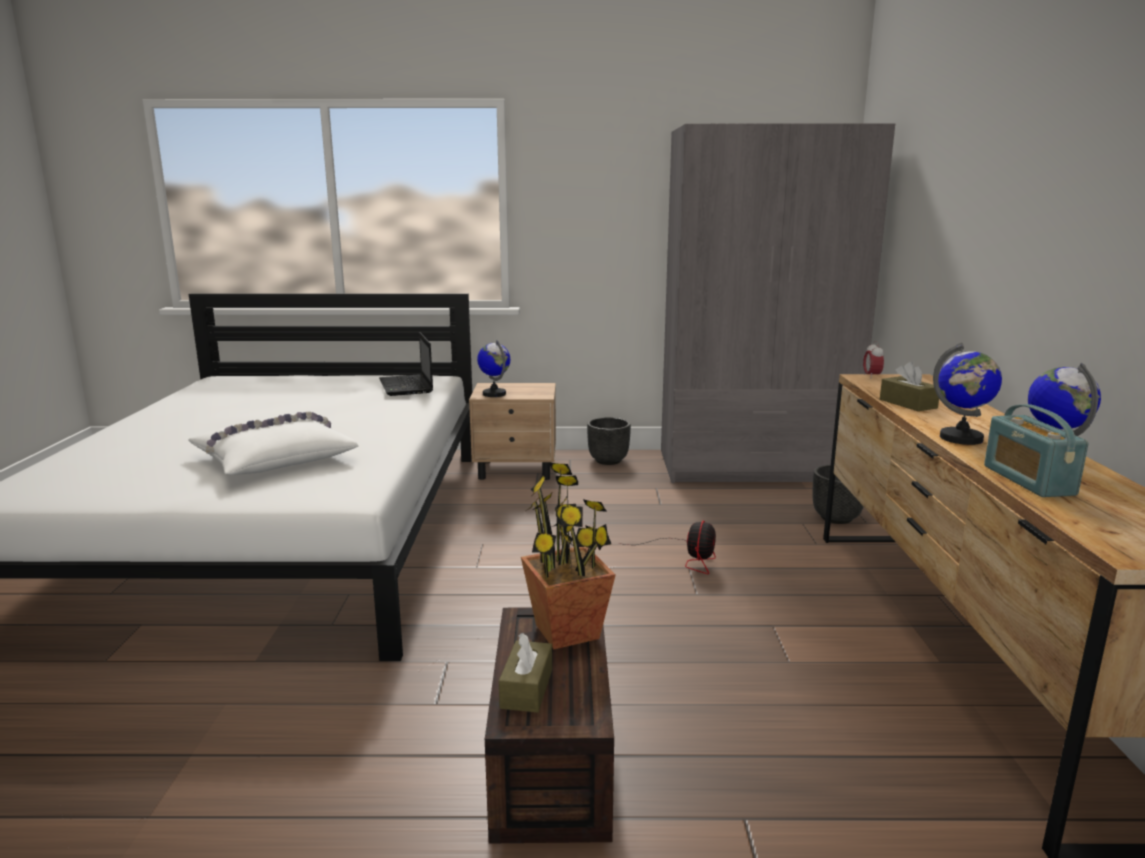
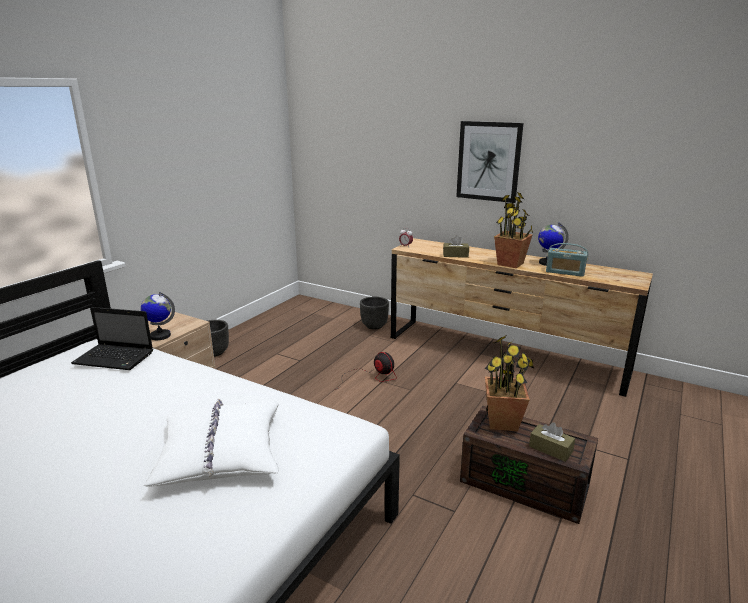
camera: 60 degrees left, 5 degrees up
grey wardrobe [661,123,895,483] -> none
globe [933,343,1002,445] -> potted plant [494,192,533,268]
none -> picture [456,121,523,203]

